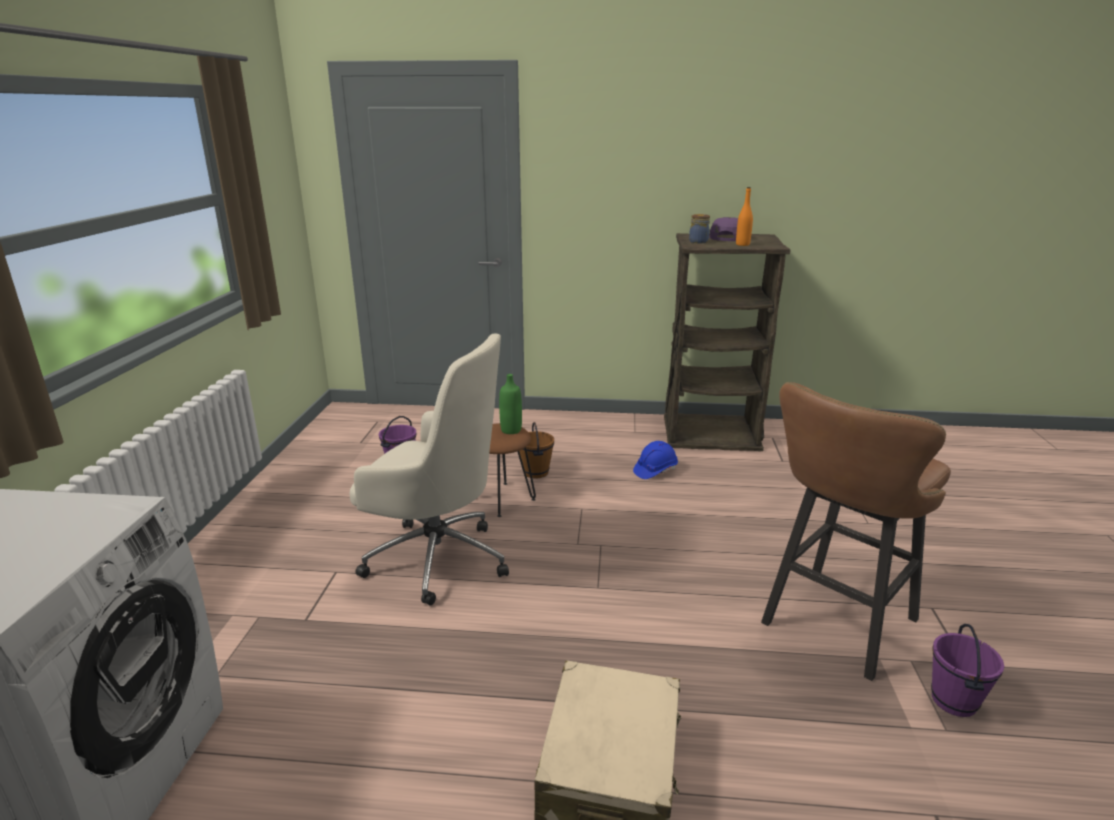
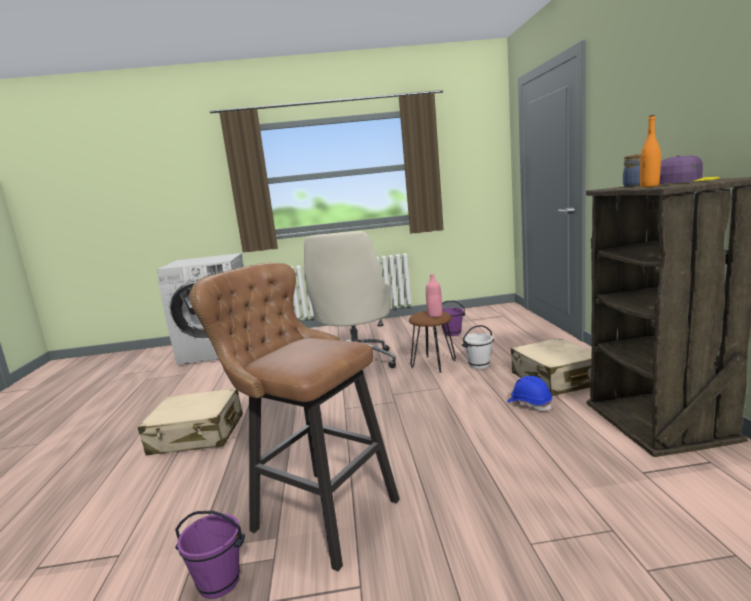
camera: 80 degrees right, 10 degrees down
green bottle [499,374,522,434] -> pink bottle [426,274,442,317]
brown bucket [519,422,554,479] -> white bucket [462,325,494,369]
none -> beige suitcase [511,338,592,396]

